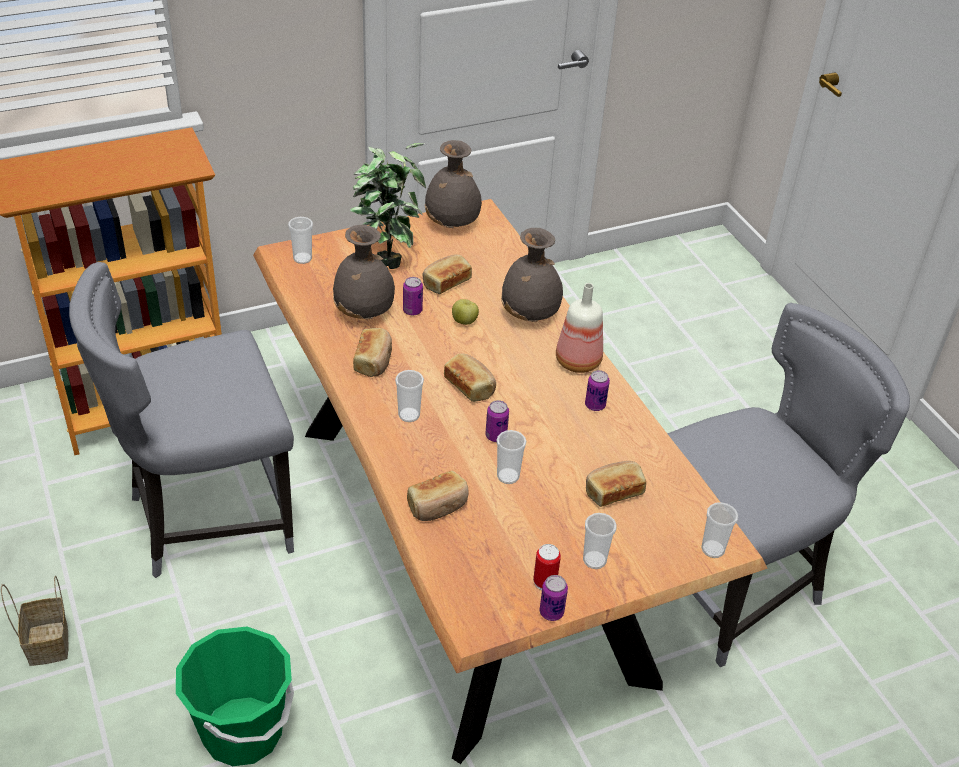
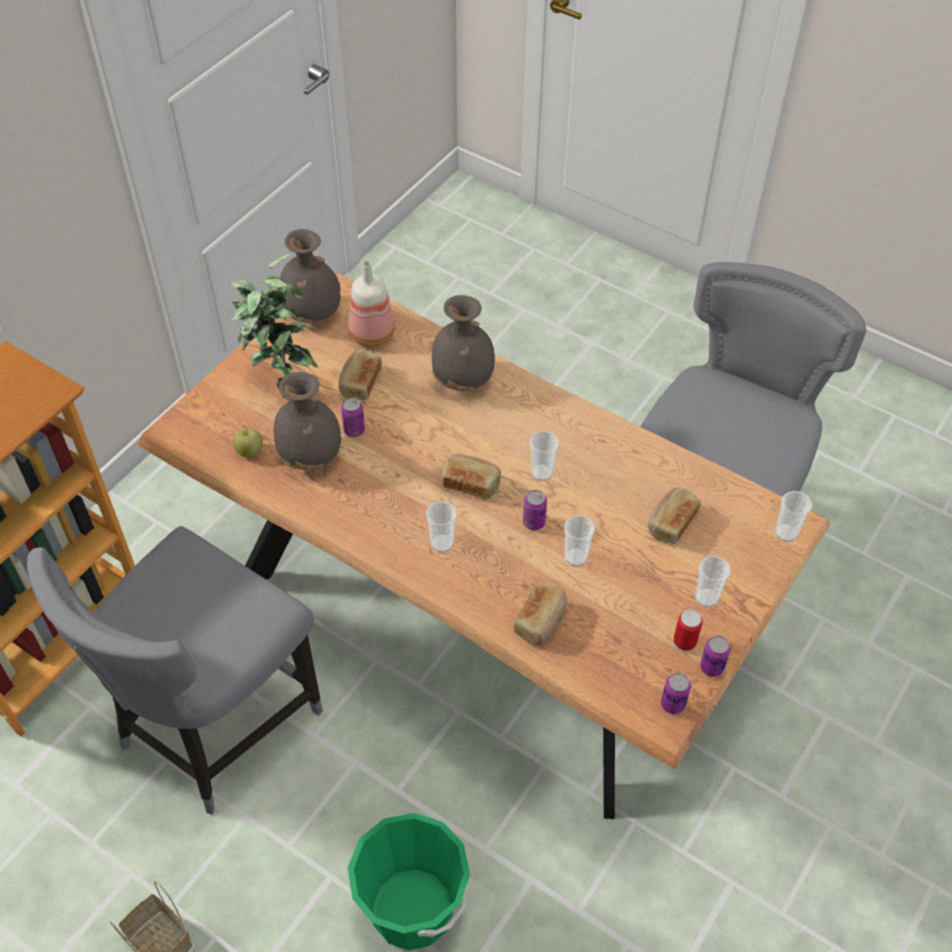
camera: 30 degrees left, 10 degrees up
cup [288,217,313,264] -> cup moved to [530,431,559,481]
bread [353,328,392,377] -> none
apple [452,299,479,325] -> apple moved to [233,429,263,457]
bottle [556,283,603,373] -> bottle moved to [348,261,395,347]
can [585,370,610,411] -> can moved to [661,673,691,714]

